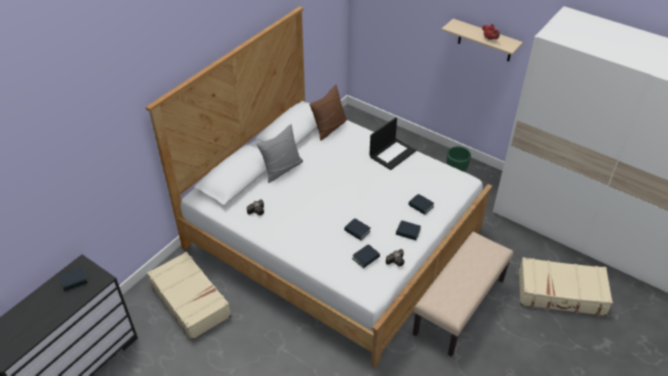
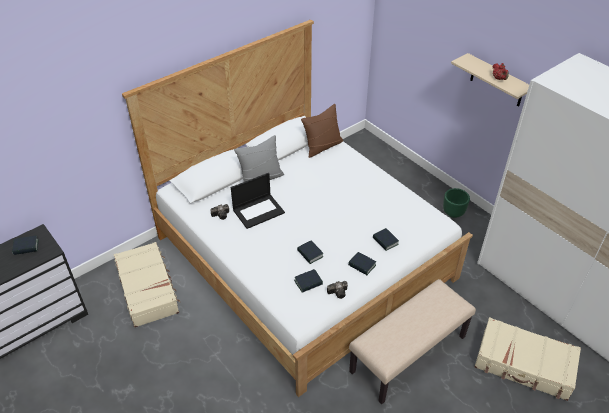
camera: 15 degrees right, 0 degrees up
laptop [369,117,416,170] -> laptop moved to [231,173,285,229]

